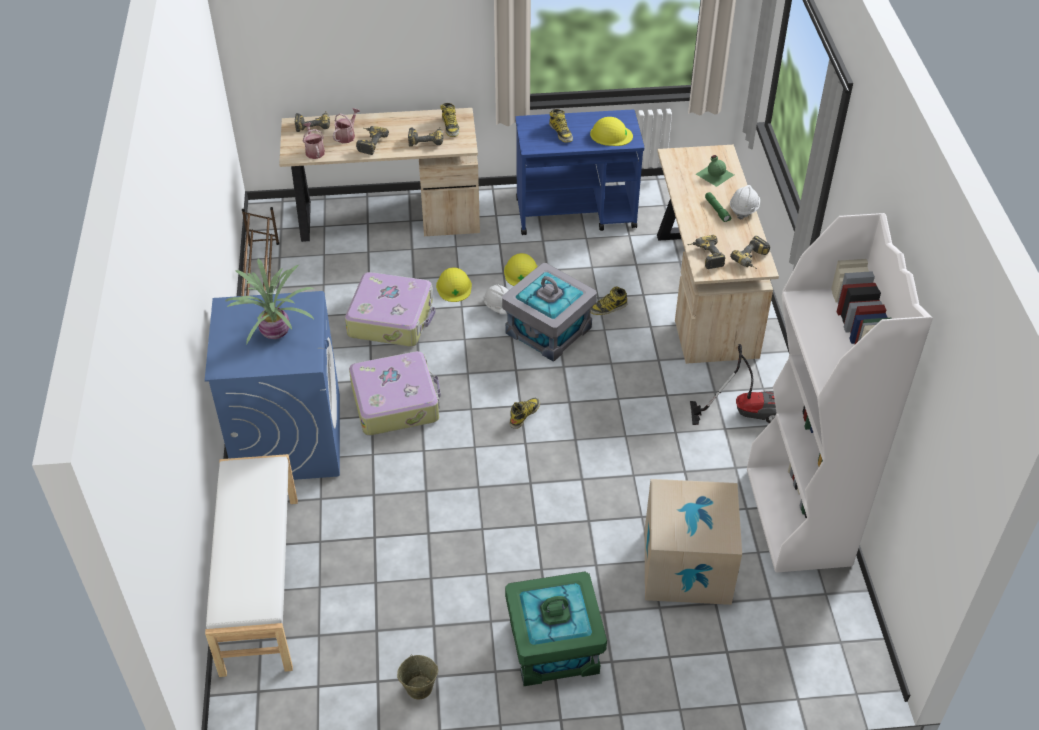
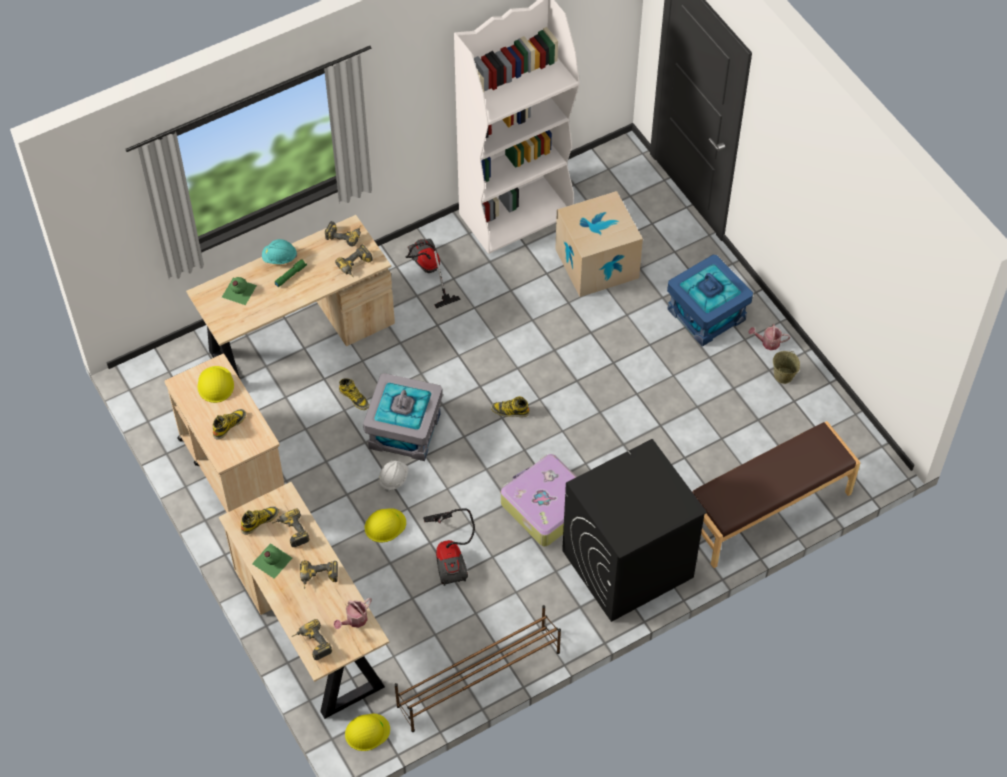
camera: 115 degrees left, 10 degrees up
blue washing machine [205,291,340,480] -> black washing machine [562,439,707,622]
white bench [205,454,298,677] -> brown bench [692,421,861,568]
potted plant [225,259,314,345] -> none
watering can [333,108,360,143] -> watering can moved to [748,324,790,350]
suitcase [345,272,436,346] -> vacuum cleaner [423,508,475,586]
yellow hard hat [504,253,538,286] -> yellow hard hat moved to [345,714,390,751]
green storage box [505,572,607,686] -> blue storage box [667,255,753,347]
blue cart [515,110,644,235] -> beige cart [164,354,285,513]
white hard hat [730,185,760,220] -> turquoise hard hat [262,239,297,264]
none -> green bottle [252,543,292,579]

